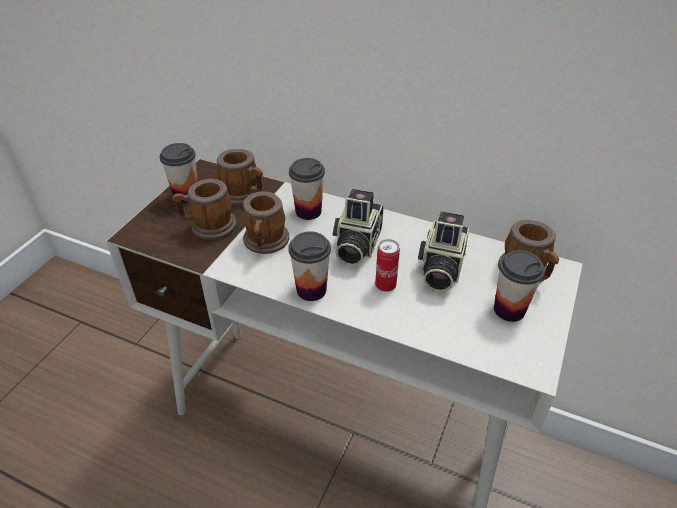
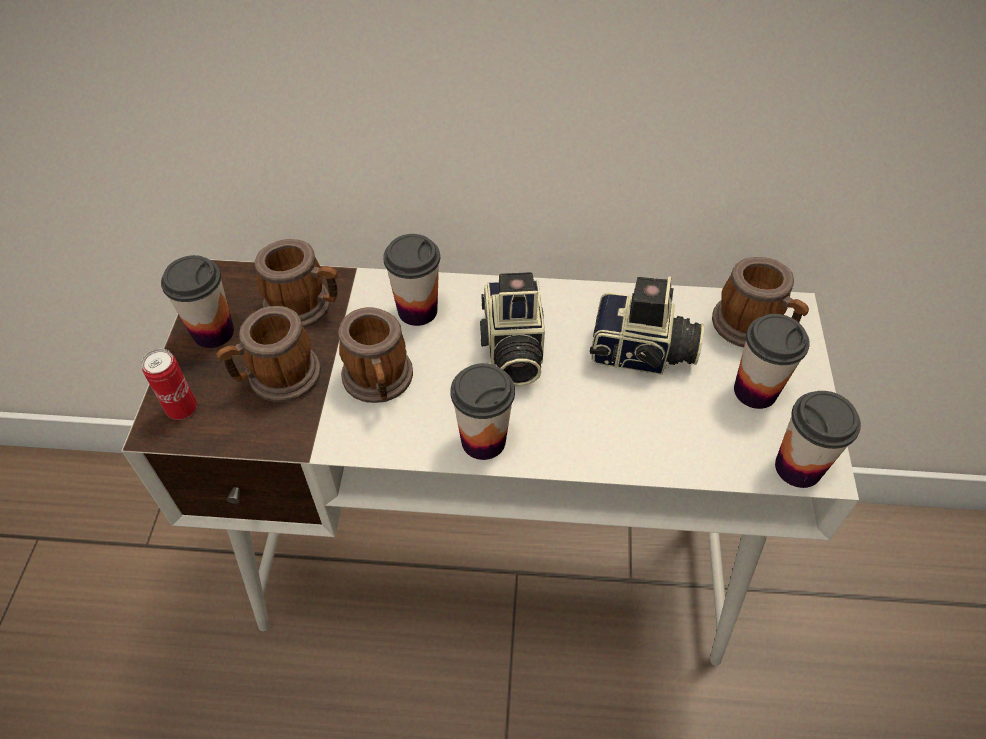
camera: 20 degrees left, 10 degrees up
can [375,239,400,292] -> can moved to [141,349,197,420]
camera [418,212,470,292] -> camera turned 75 degrees counterclockwise [590,276,704,375]
none -> cup [775,391,861,488]

